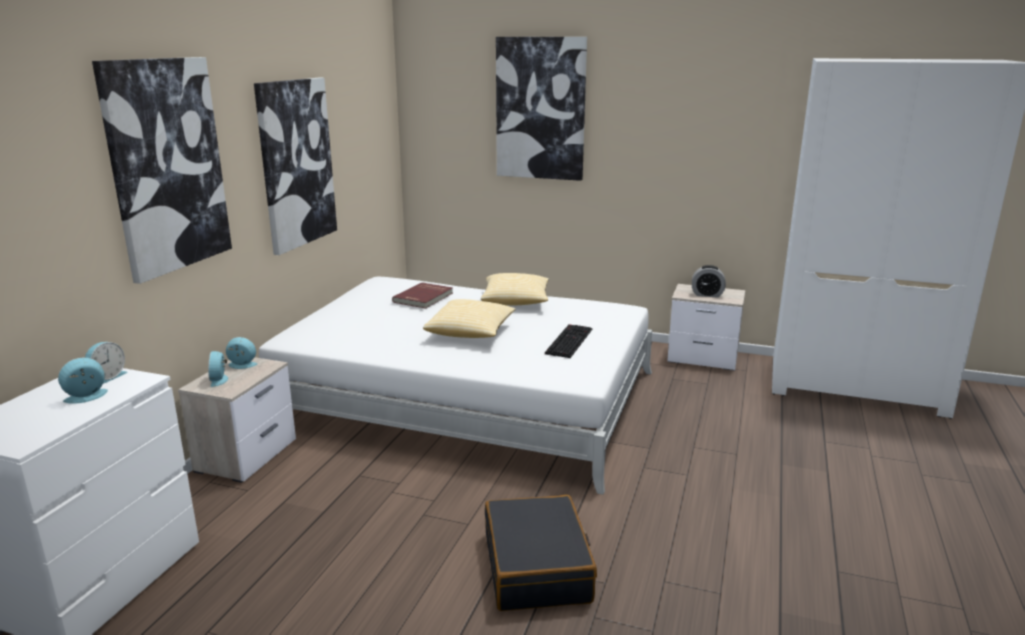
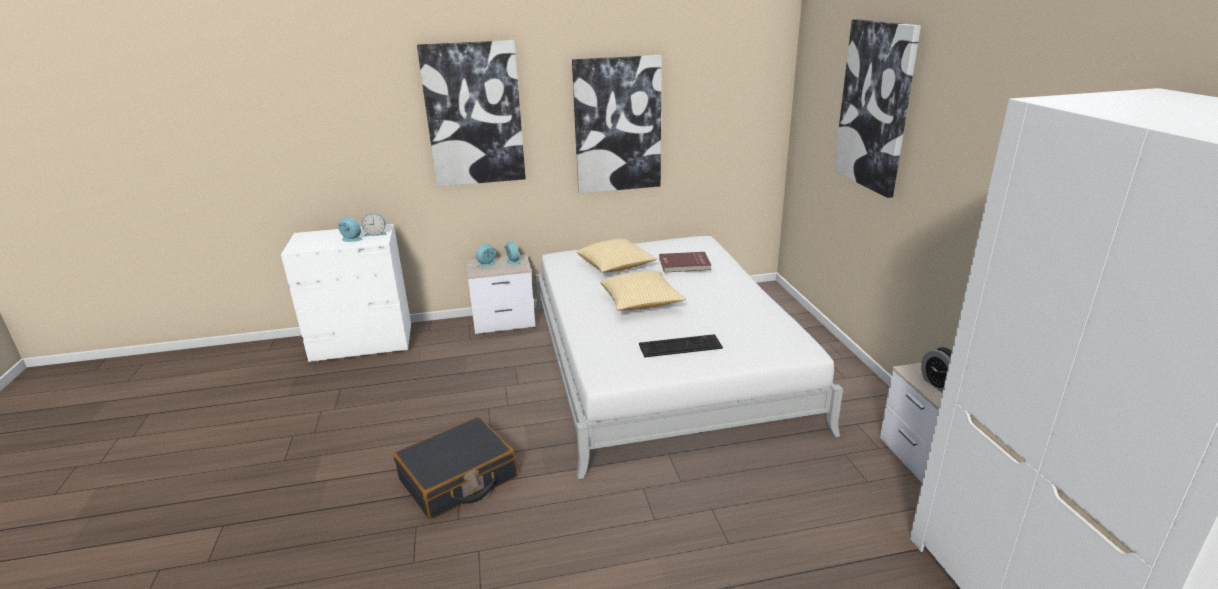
camera: 60 degrees right, 5 degrees up
pillow [481,273,549,306] -> pillow moved to [577,239,657,273]

